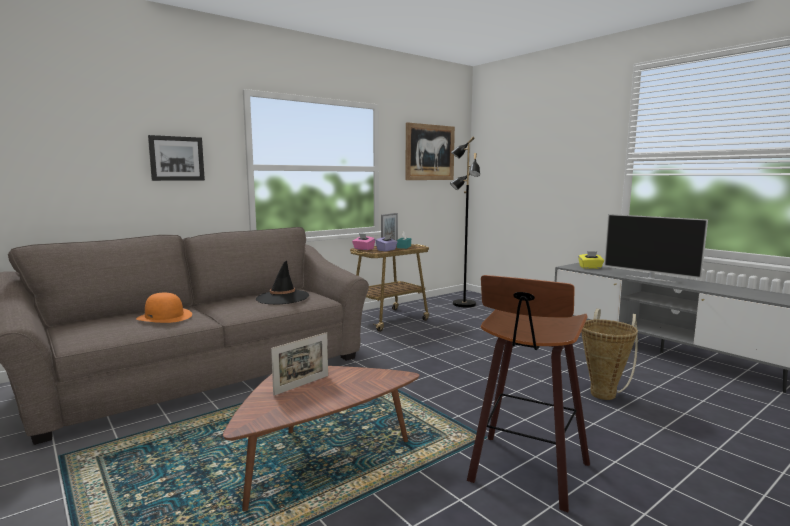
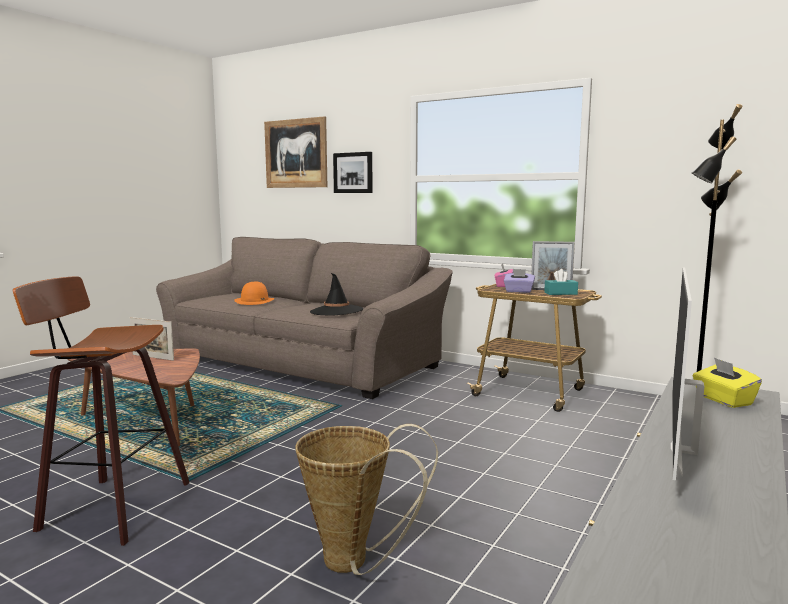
camera: 70 degrees right, 0 degrees up
picture [405,122,455,180] -> picture moved to [264,116,327,188]

